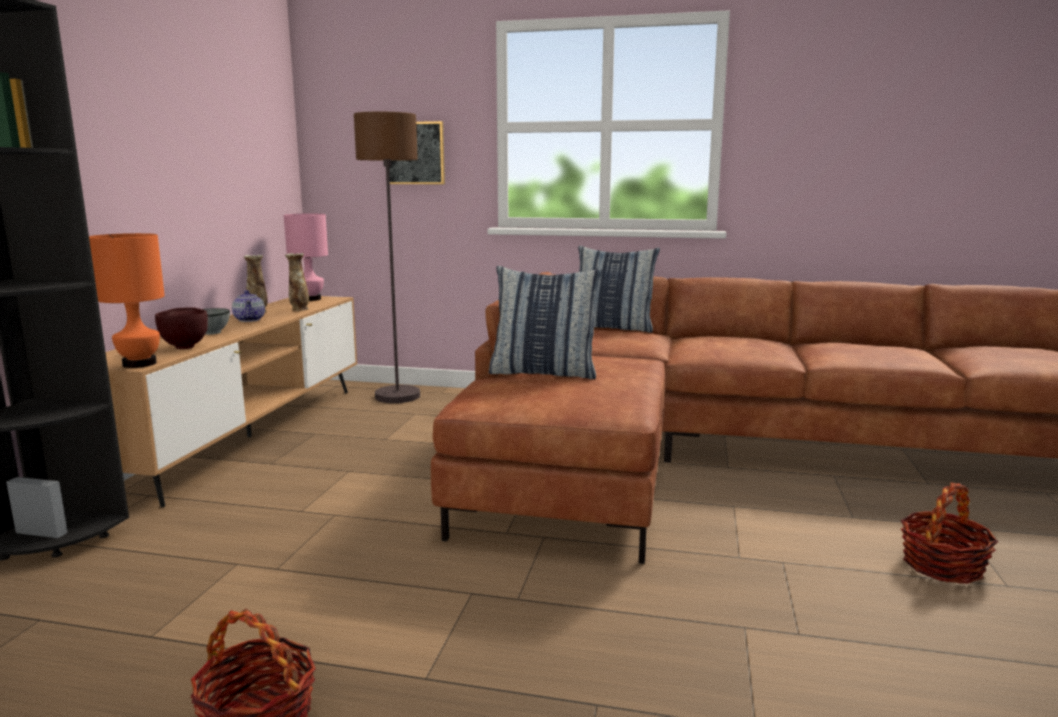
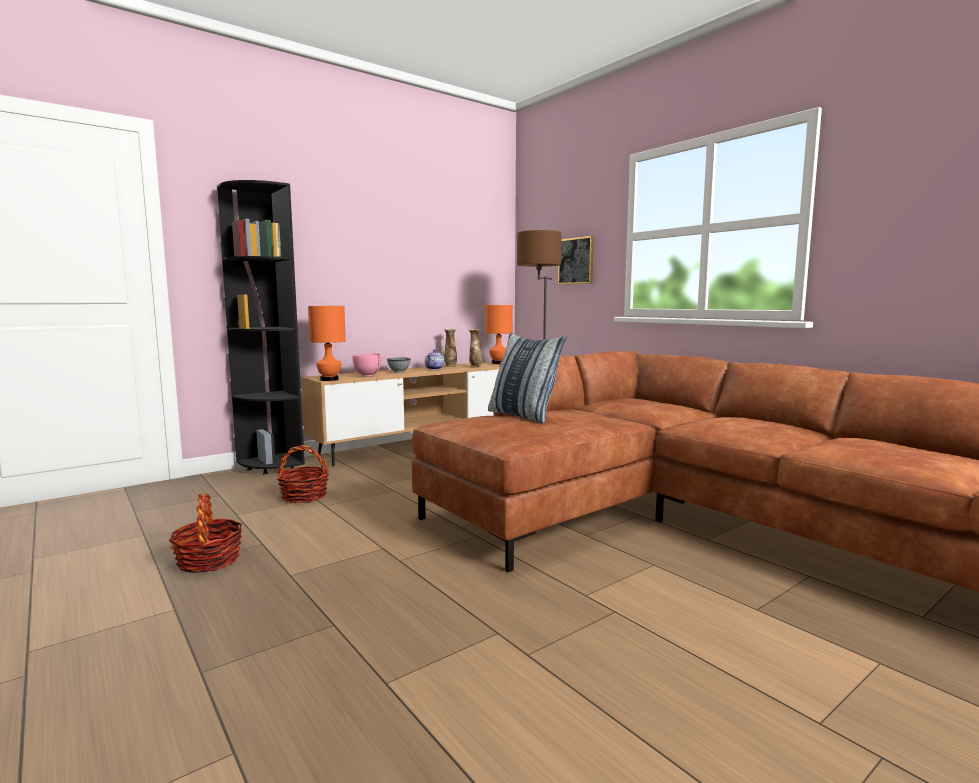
camera: 40 degrees right, 5 degrees down
brown bowl [155,307,208,349] -> pink bowl [353,353,382,377]
pink table lamp [284,214,328,301] -> orange table lamp [485,305,513,364]
pillow [578,246,660,333] -> none
basket [901,482,998,584] -> basket moved to [277,445,329,503]

